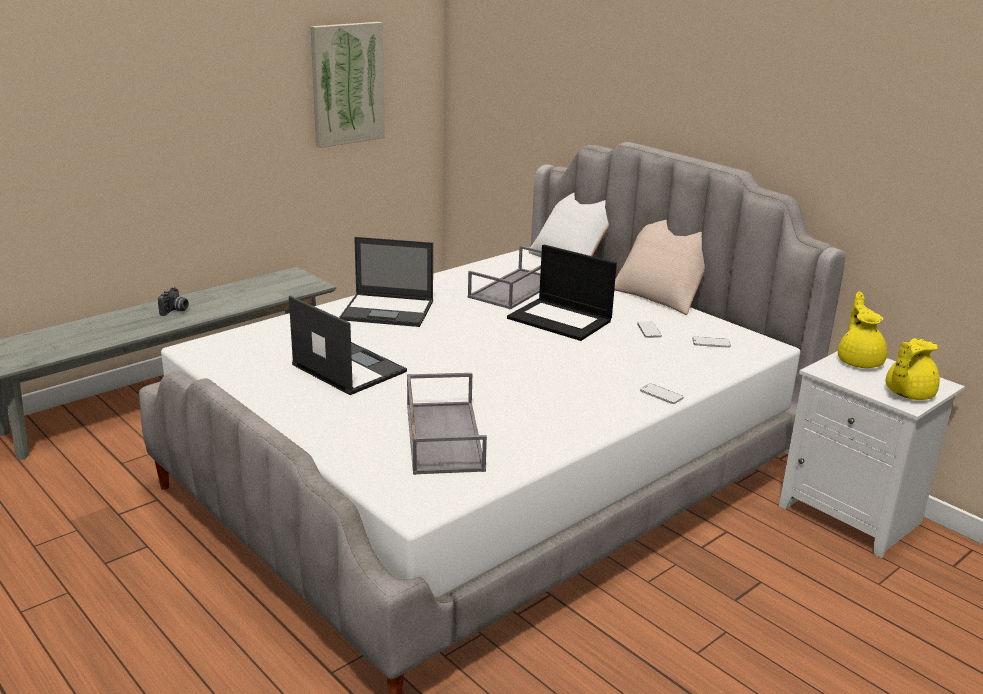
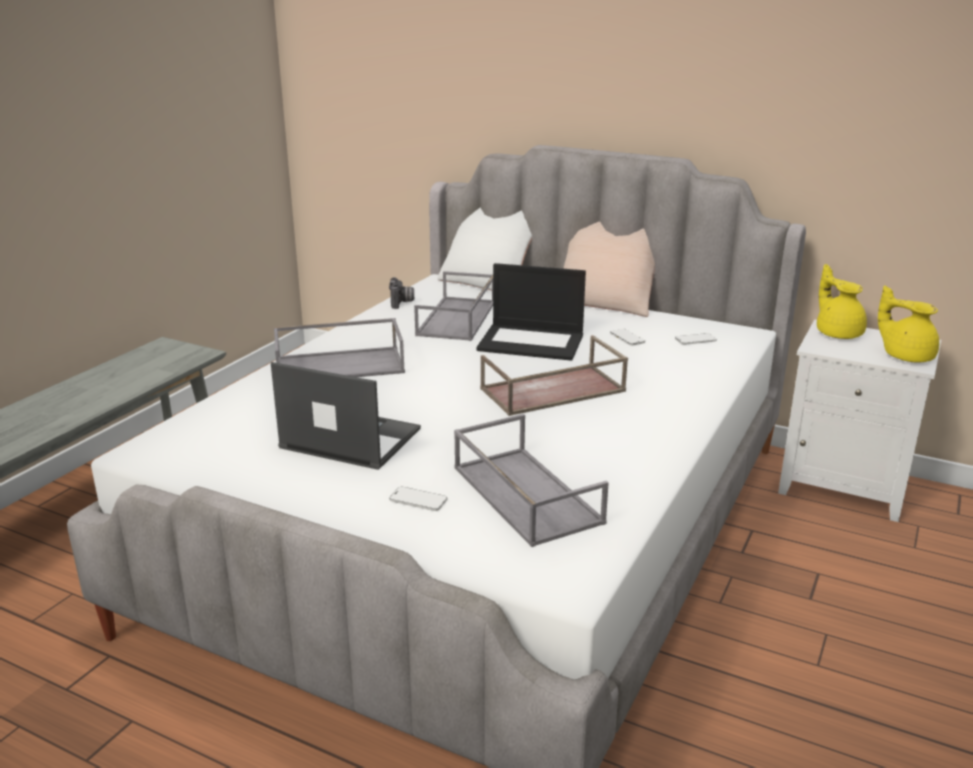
camera: 20 degrees left, 0 degrees up
camera [158,287,189,316] -> camera moved to [389,277,414,309]
picture [310,22,385,148] -> none
laptop [340,237,433,327] -> grey tray [274,318,405,377]
phone [640,384,683,404] -> phone moved to [389,487,447,511]
yellow teapot [886,338,940,400] -> yellow teapot turned 105 degrees clockwise [878,285,939,362]
none -> brown tray [480,335,628,416]

